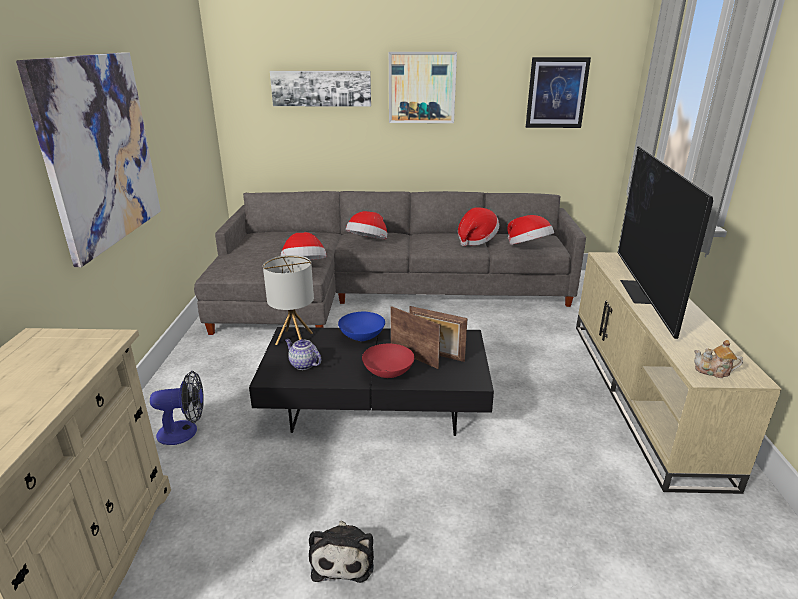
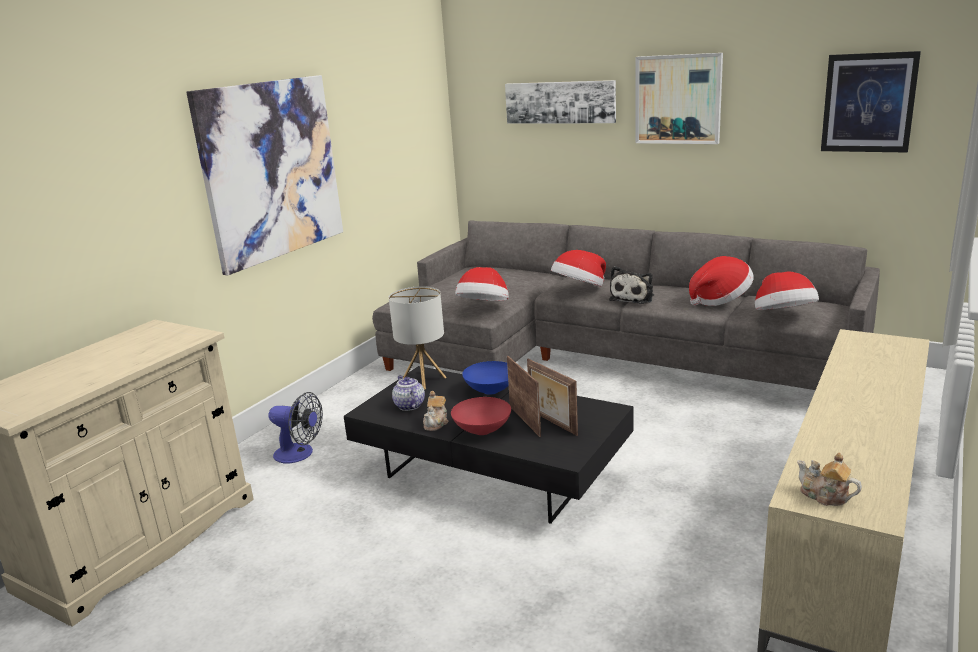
camera: 30 degrees right, 5 degrees down
plush toy [309,521,374,583] -> plush toy moved to [609,266,654,304]
television [618,146,713,339] -> none
none -> teapot [423,391,448,431]

